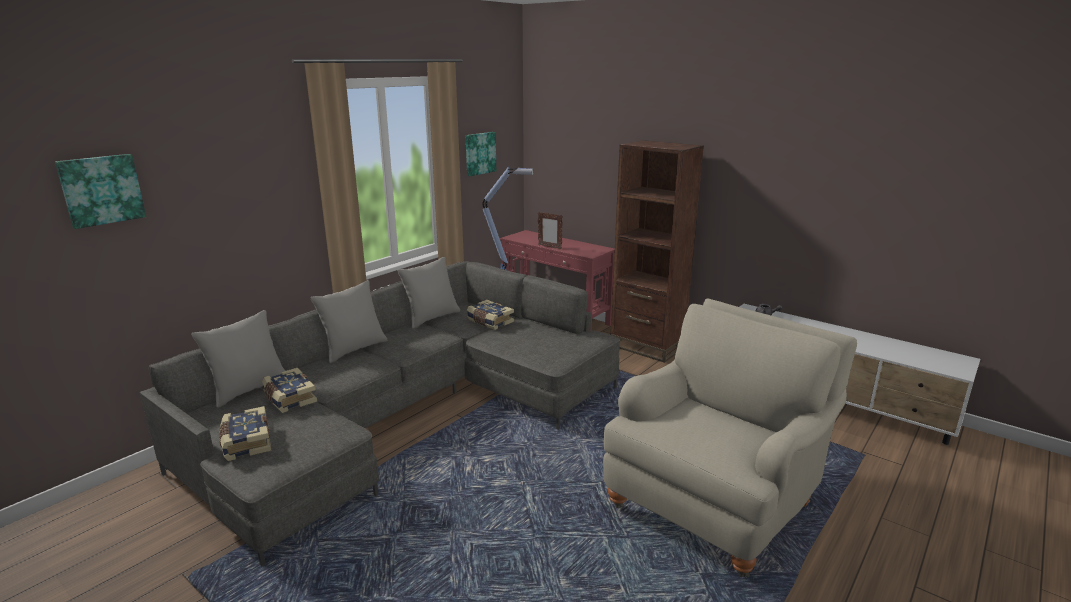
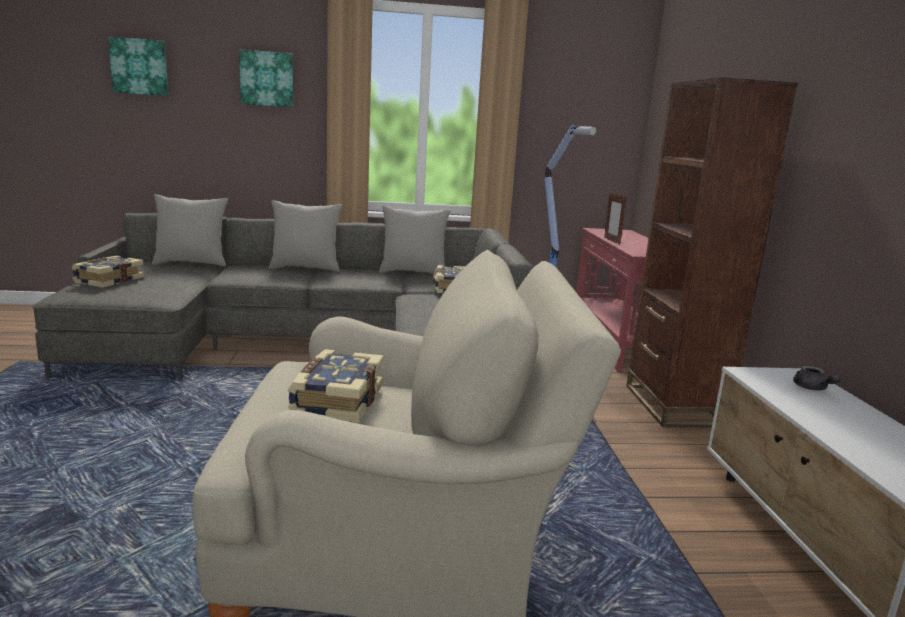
camera: 45 degrees right, 5 degrees down
book [262,368,317,413] -> book moved to [288,349,384,423]
picture [466,132,496,176] -> picture moved to [239,50,293,107]

